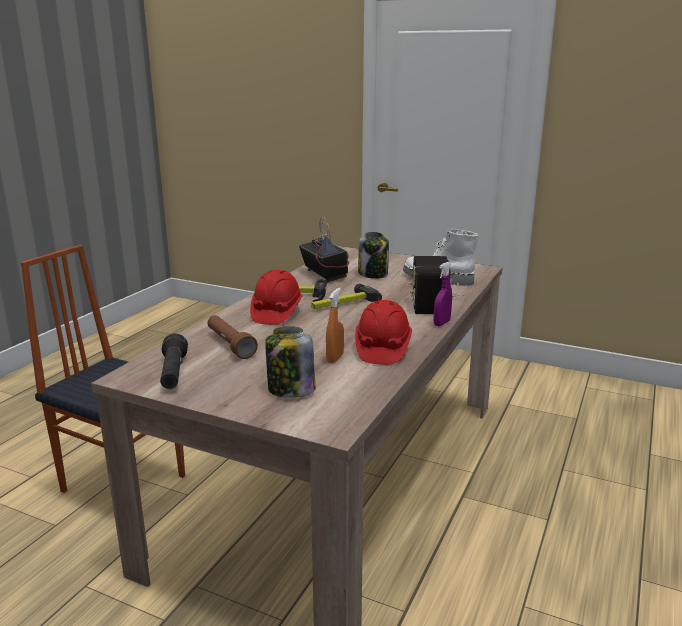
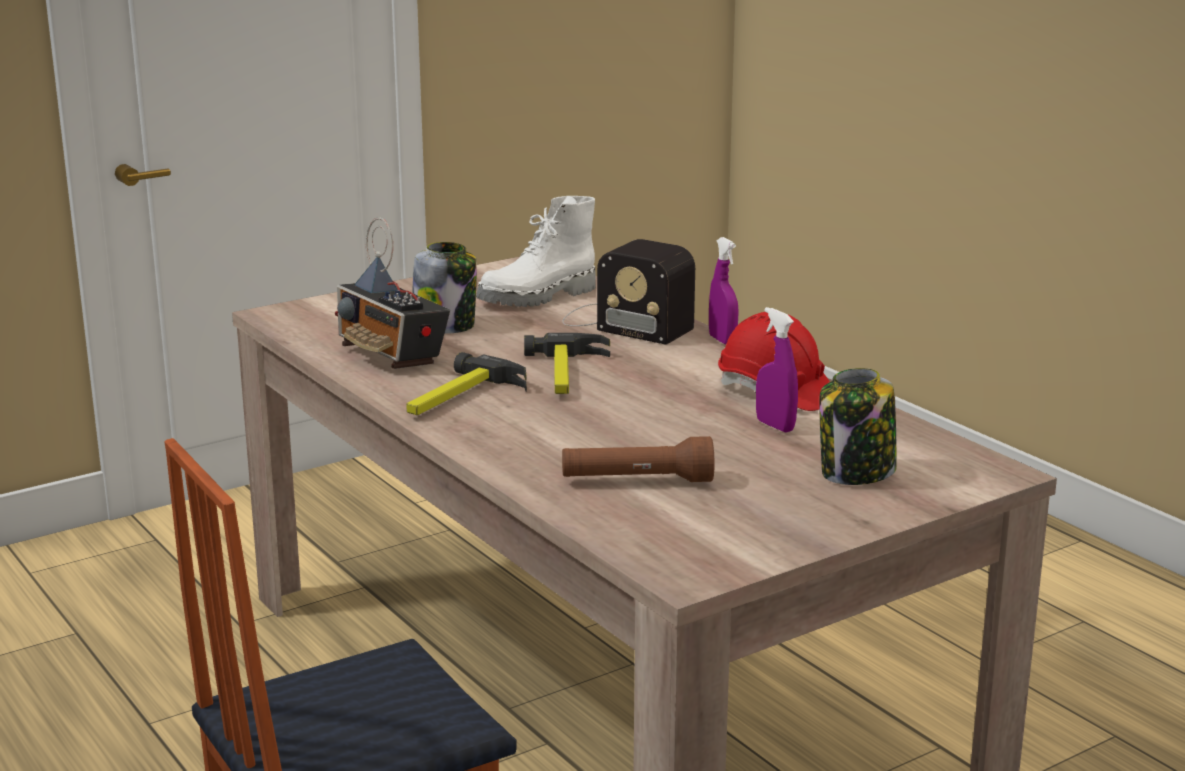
camera: 60 degrees left, 0 degrees up
black flashlight [160,333,188,389] -> none
red hard hat [250,270,303,325] -> none
radio [299,217,349,283] -> radio turned 135 degrees counterclockwise [335,217,450,369]
orange spray bottle [326,288,344,363] -> purple spray bottle [756,307,798,433]

